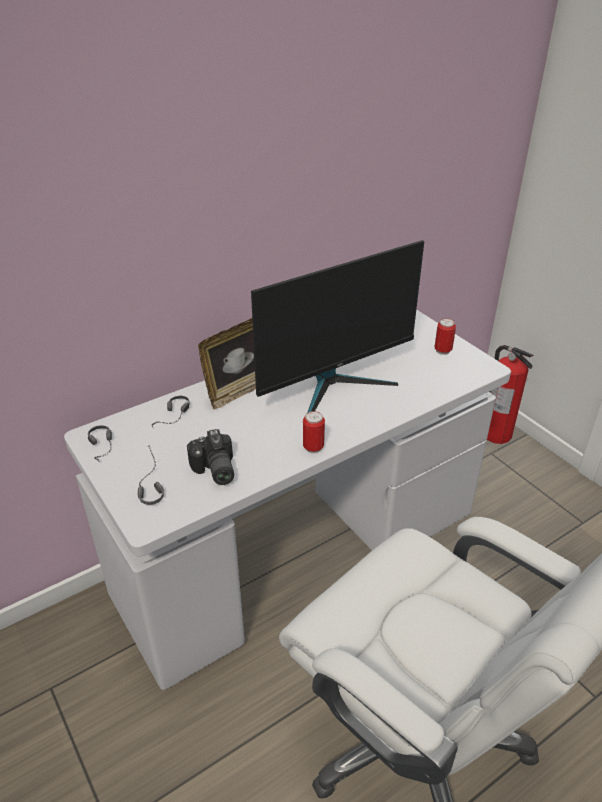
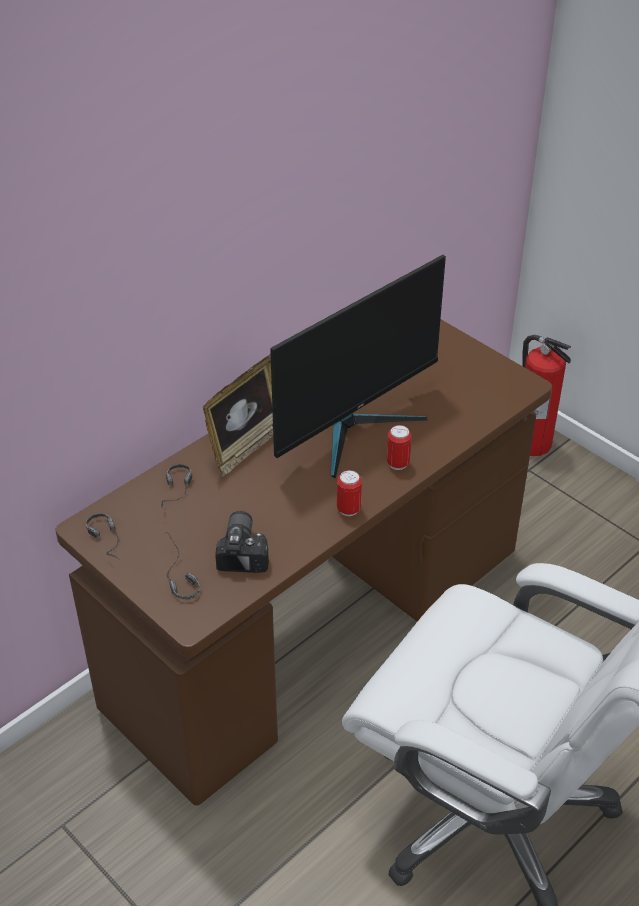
camera: 10 degrees left, 5 degrees up
white desk [64,309,511,690] -> brown desk [55,319,552,806]
camera [187,429,234,485] -> camera turned 150 degrees counterclockwise [215,511,269,573]
can [434,318,456,355] -> can moved to [386,425,411,470]

